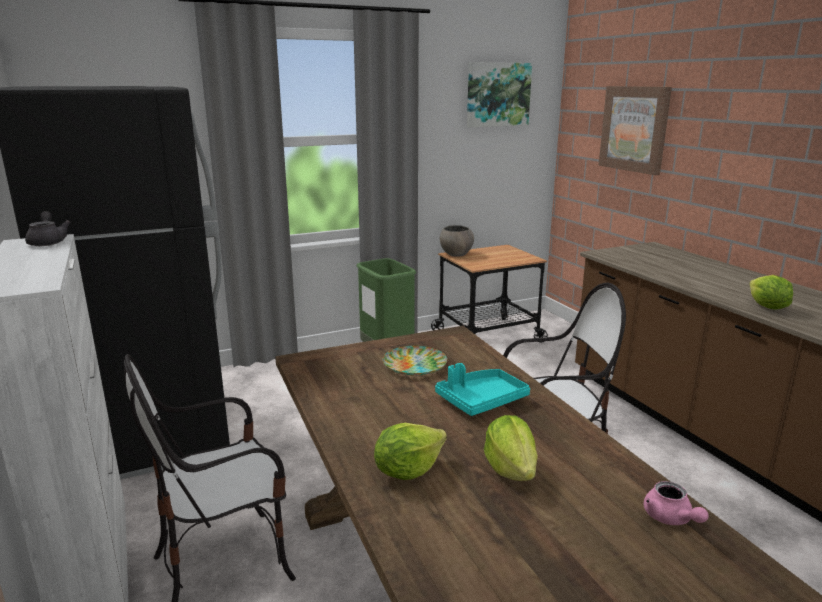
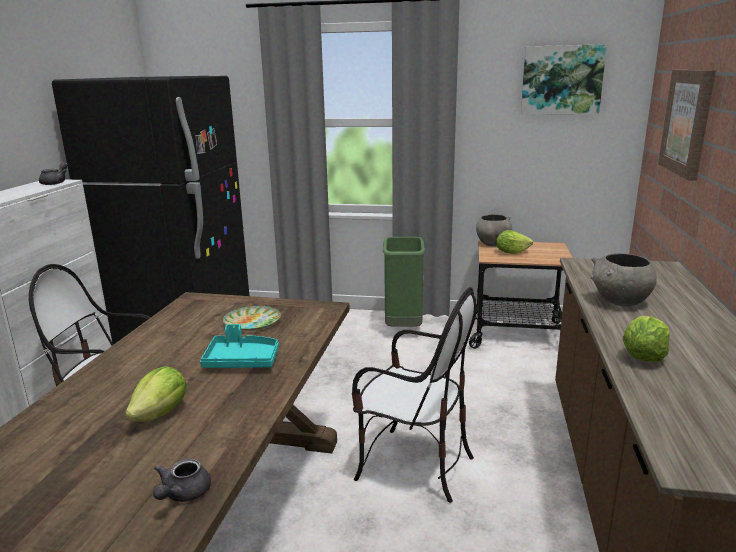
camera: 35 degrees right, 0 degrees up
lettuce [374,423,447,480] -> lettuce moved to [496,230,533,254]
pink teapot [644,481,709,525] -> grey teapot [153,459,211,502]
none -> grey bowl [591,253,657,307]

